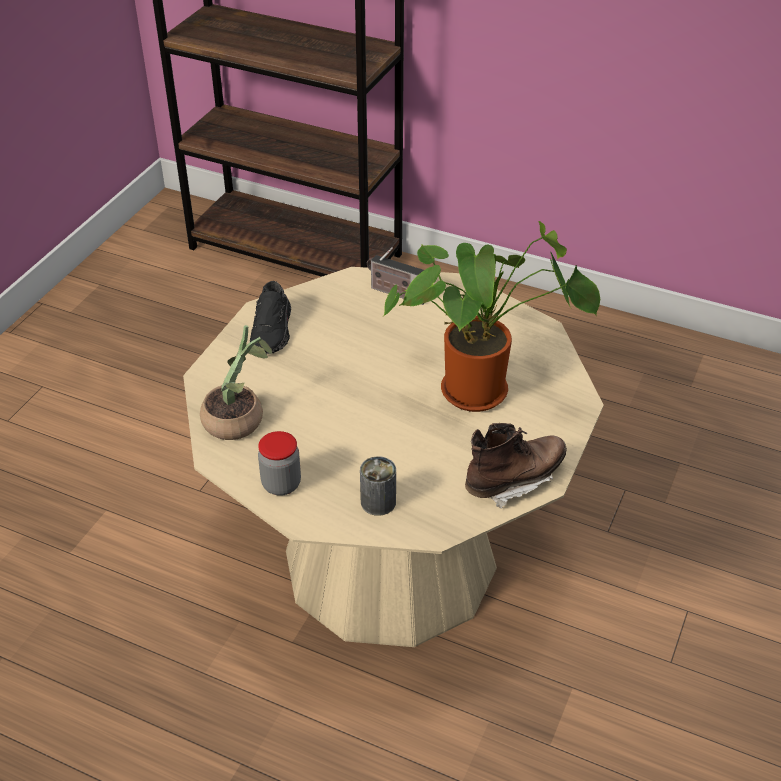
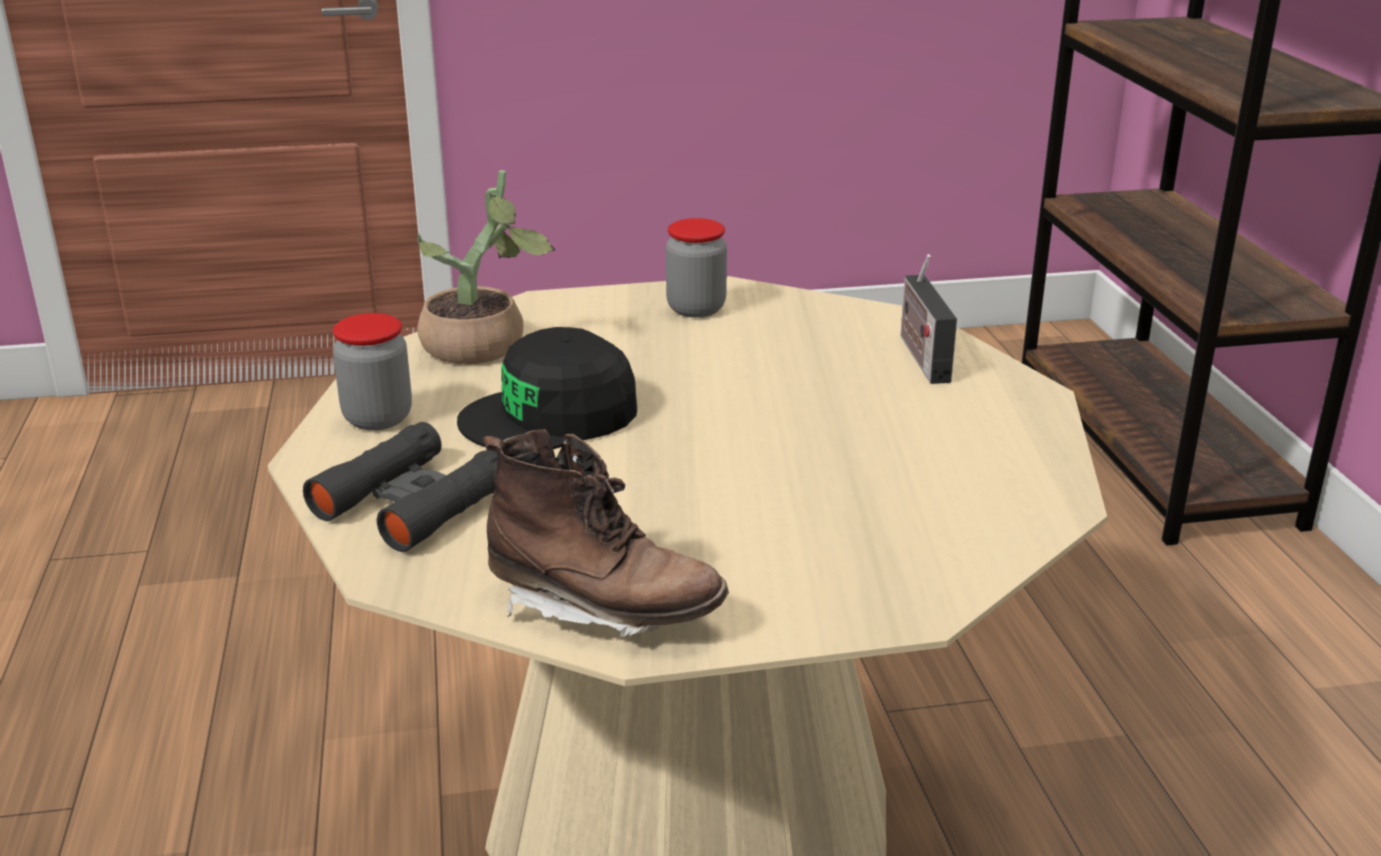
camera: 55 degrees right, 15 degrees down
black shoe [250,281,291,354] -> jar [666,218,727,318]
can [360,456,396,516] -> black binoculars [303,422,497,552]
potted plant [383,221,600,412] -> none
none -> black cap [457,327,637,449]

